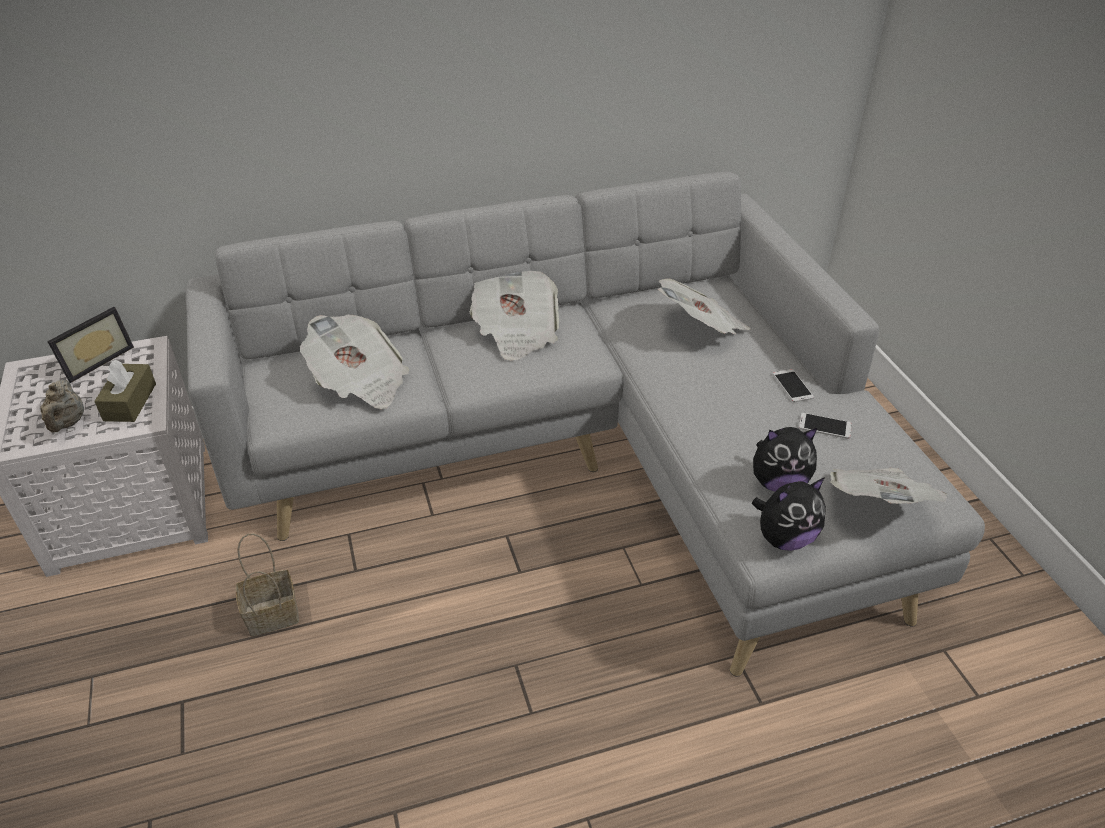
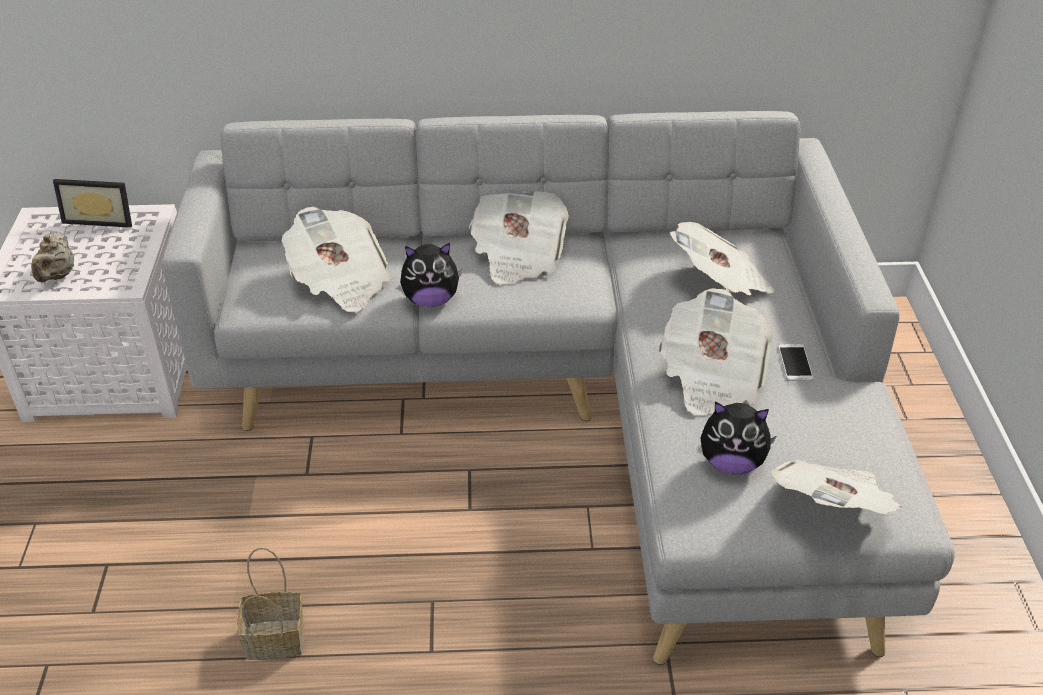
camera: 15 degrees right, 0 degrees up
picture frame [47,307,134,383] -> picture frame turned 45 degrees clockwise [53,179,132,228]
brown tissue box [94,360,156,422] -> none
basket [236,533,299,636] -> basket moved to [237,548,304,660]
plush toy [752,477,826,551] -> plush toy moved to [400,243,462,307]
phone [799,413,852,439] -> none
none -> newspaper [659,288,773,415]

